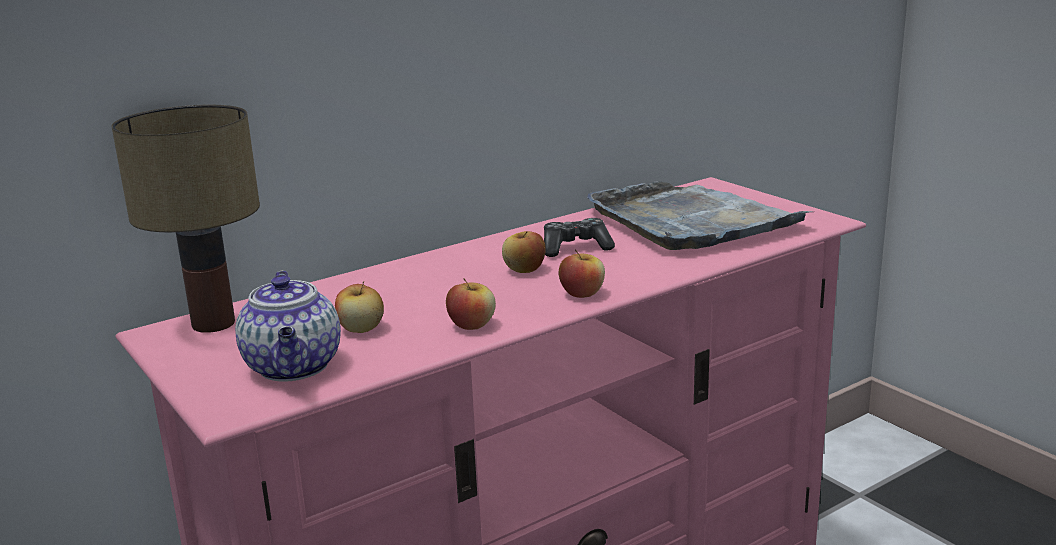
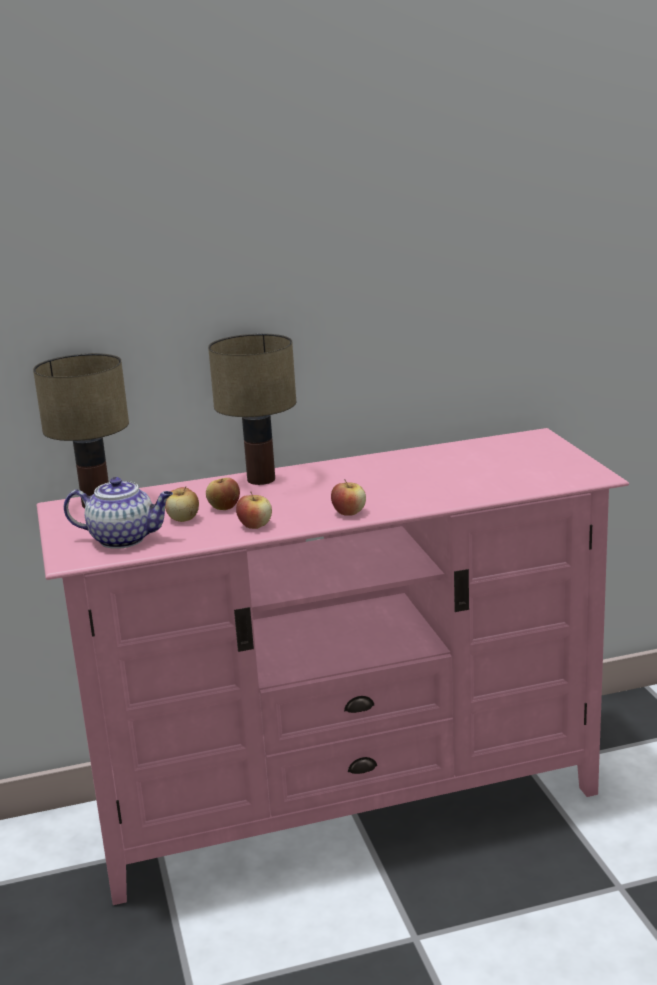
camera: 20 degrees right, 0 degrees up
teapot [235,271,341,382] -> teapot turned 90 degrees counterclockwise [64,477,173,549]
apple [502,231,546,273] -> apple moved to [206,478,240,510]
game controller [544,218,615,257] -> none
grey tray [587,181,812,250] -> none
none -> table lamp [208,334,296,485]

